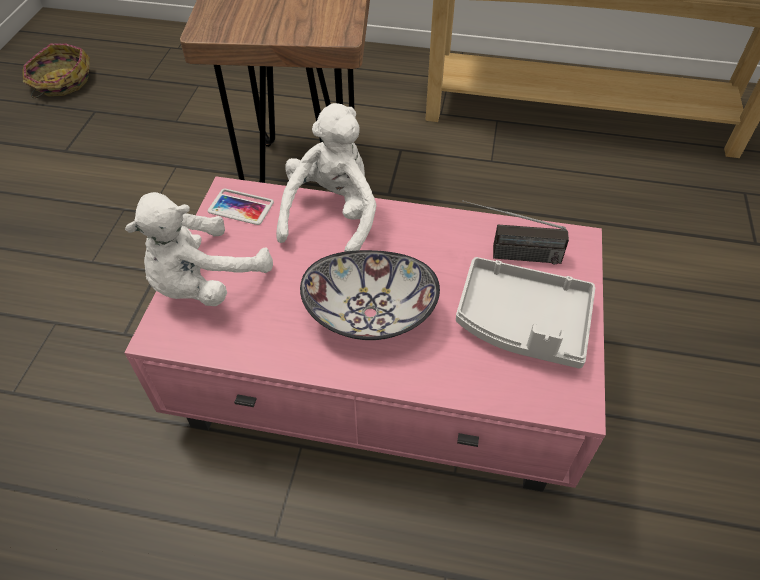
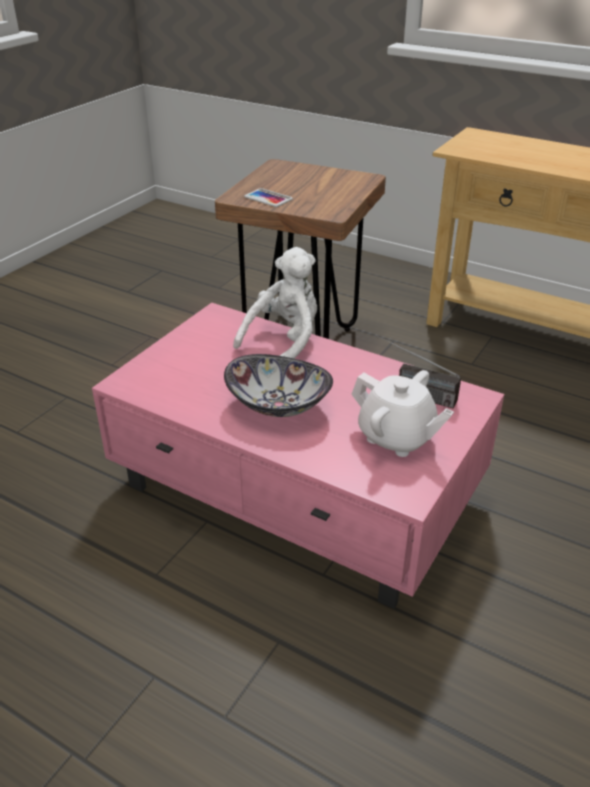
camera: 20 degrees right, 15 degrees down
basket [22,43,90,98] -> none
white plush toy [125,192,273,306] -> none
phone [208,188,274,225] -> phone moved to [244,188,293,207]
grey tray [456,257,595,369] -> white teapot [351,370,454,457]

